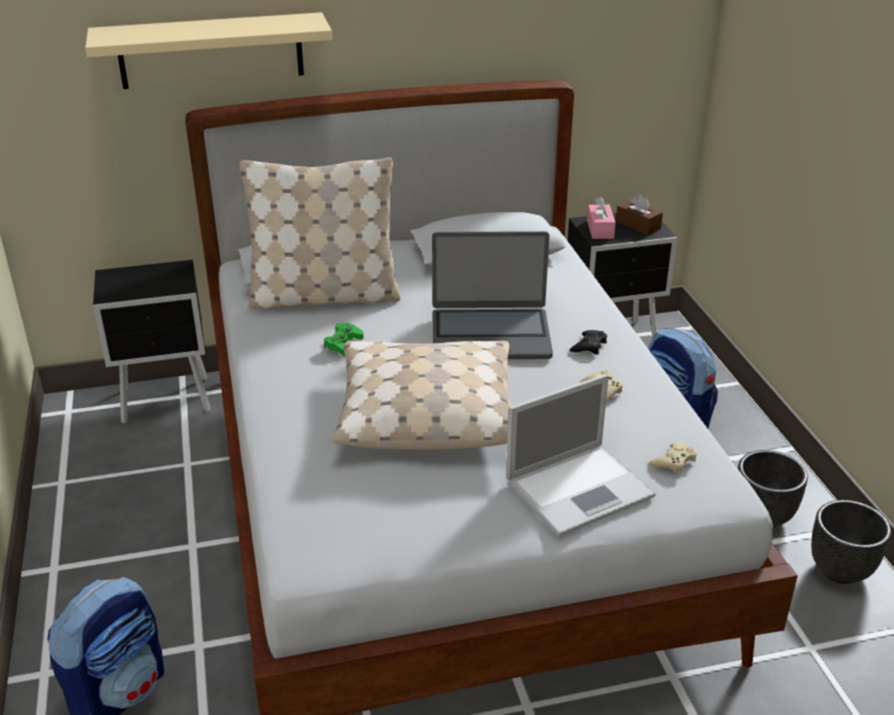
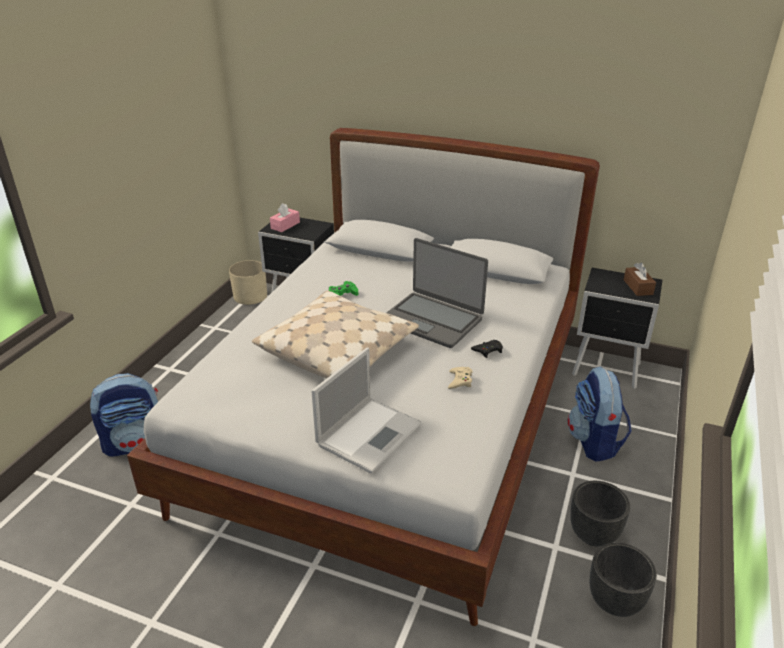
camera: 35 degrees right, 0 degrees up
beige shelf [85,12,332,89] -> none
beige pillow [239,158,401,309] -> none
laptop [506,374,656,536] -> laptop turned 60 degrees counterclockwise [311,348,422,473]
pink tissue box [587,197,616,239] -> pink tissue box moved to [270,203,300,232]
beige game controller [649,442,697,475] -> none
none -> beige planter [229,260,267,305]

